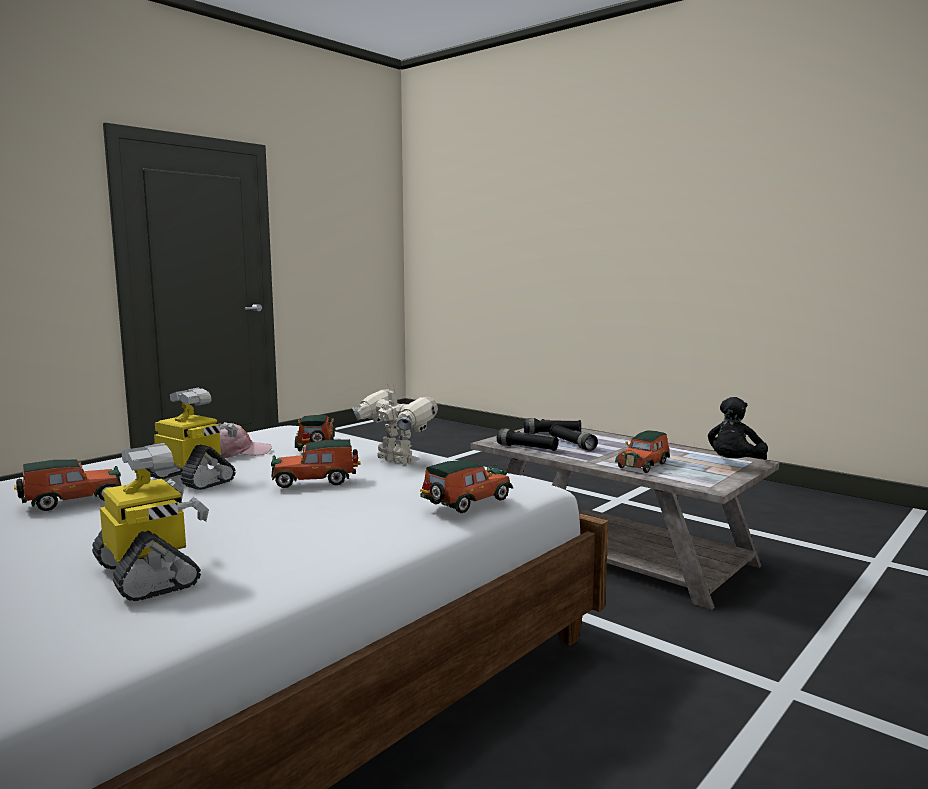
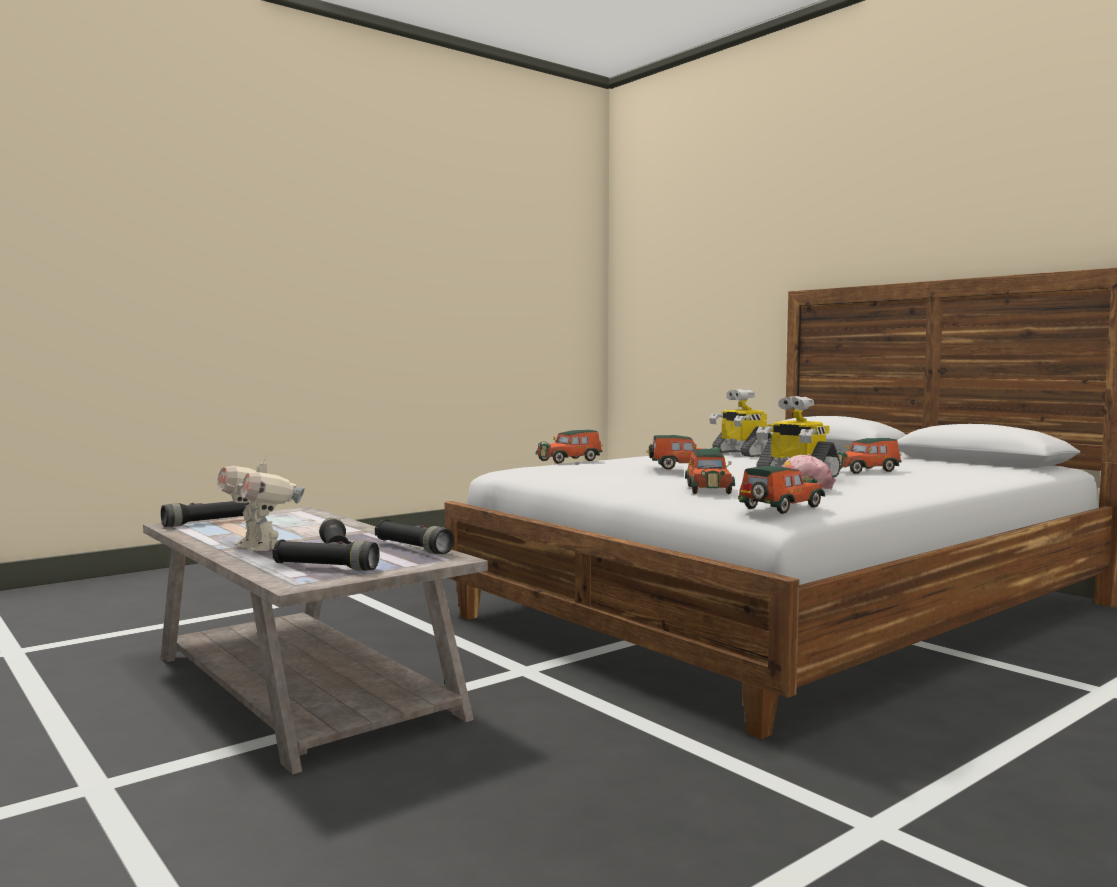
camera: 170 degrees left, 5 degrees down
toy robot [352,384,438,464] -> toy robot moved to [217,453,305,551]
toy car [615,430,670,473] -> toy car moved to [738,466,826,514]
black plush toy [708,397,768,460] -> black flashlight [161,501,249,527]

